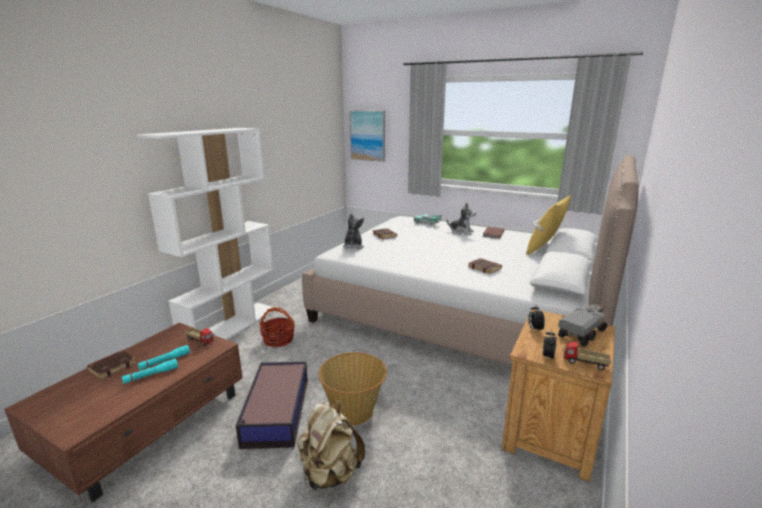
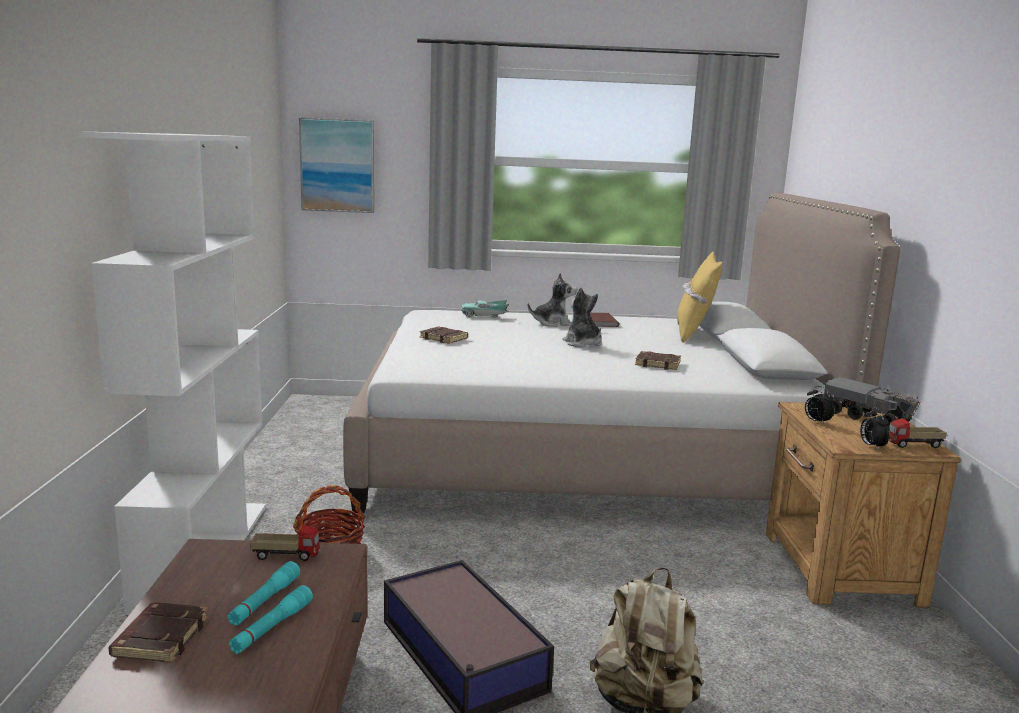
camera: 30 degrees left, 5 degrees down
basket [318,352,387,425] -> none
plush toy [343,213,364,249] -> plush toy moved to [562,288,601,348]
toy truck [558,302,608,346] -> toy truck turned 120 degrees clockwise [824,377,921,425]

